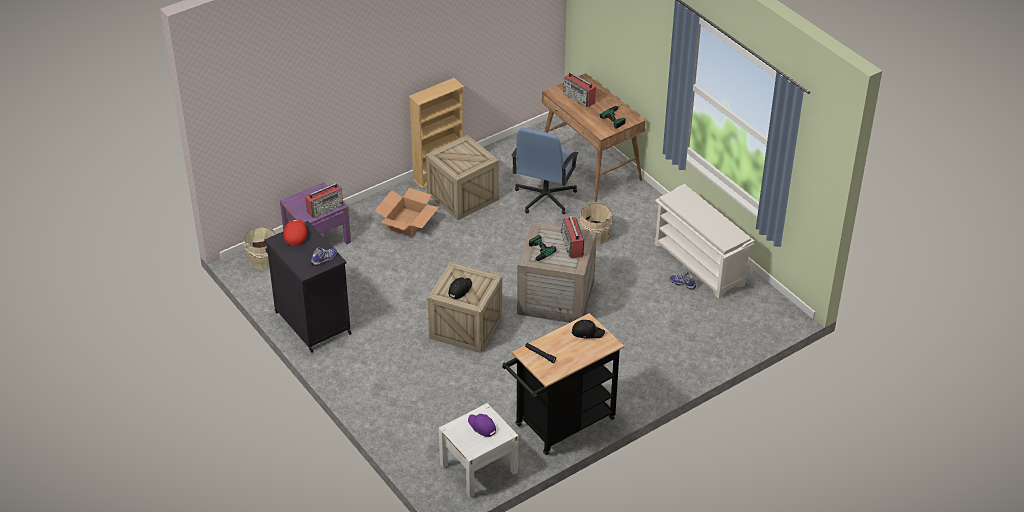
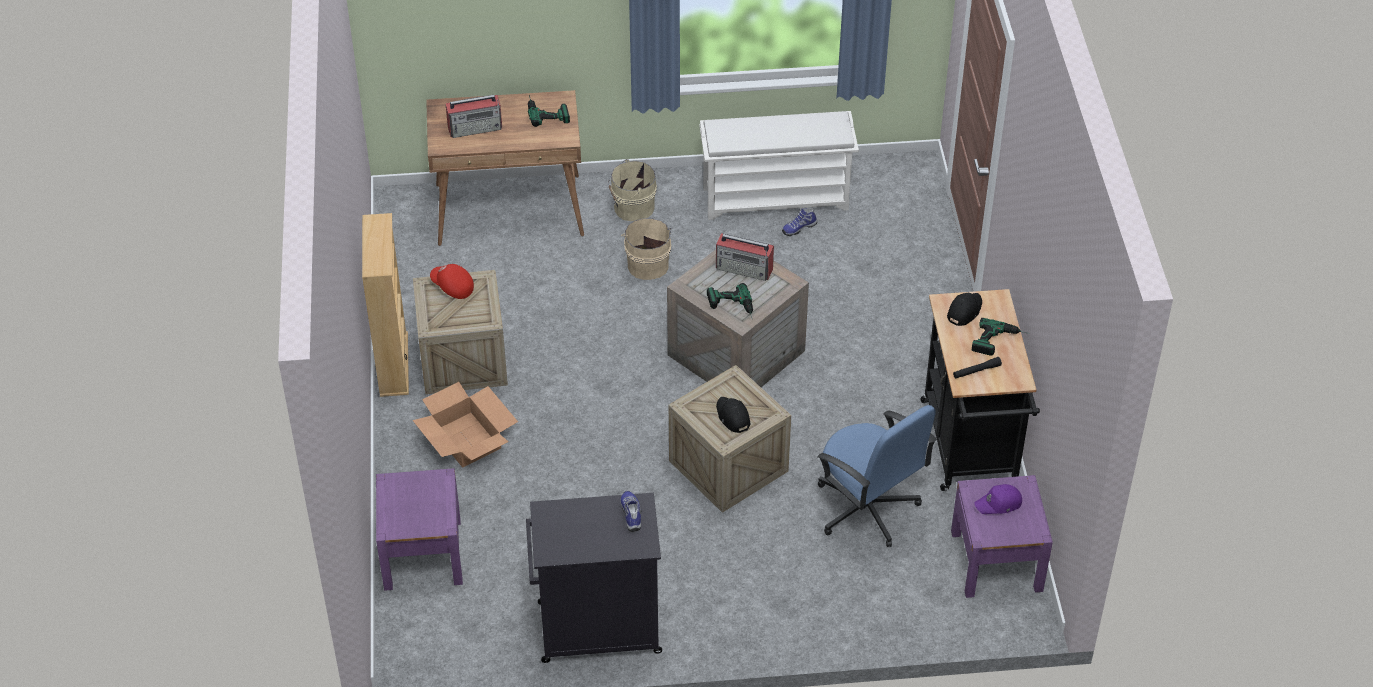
camera: 60 degrees left, 5 degrees up
beige bucket [242,227,276,270] -> beige bucket moved to [608,159,657,221]
red cap [283,219,307,246] -> red cap moved to [430,264,474,299]
radio [305,183,343,218] -> none
white nightstand [439,403,518,498] -> purple nightstand [951,475,1053,598]
blue office chair [512,128,579,214] -> blue office chair moved to [817,405,937,547]
none -> power drill [972,318,1030,356]

